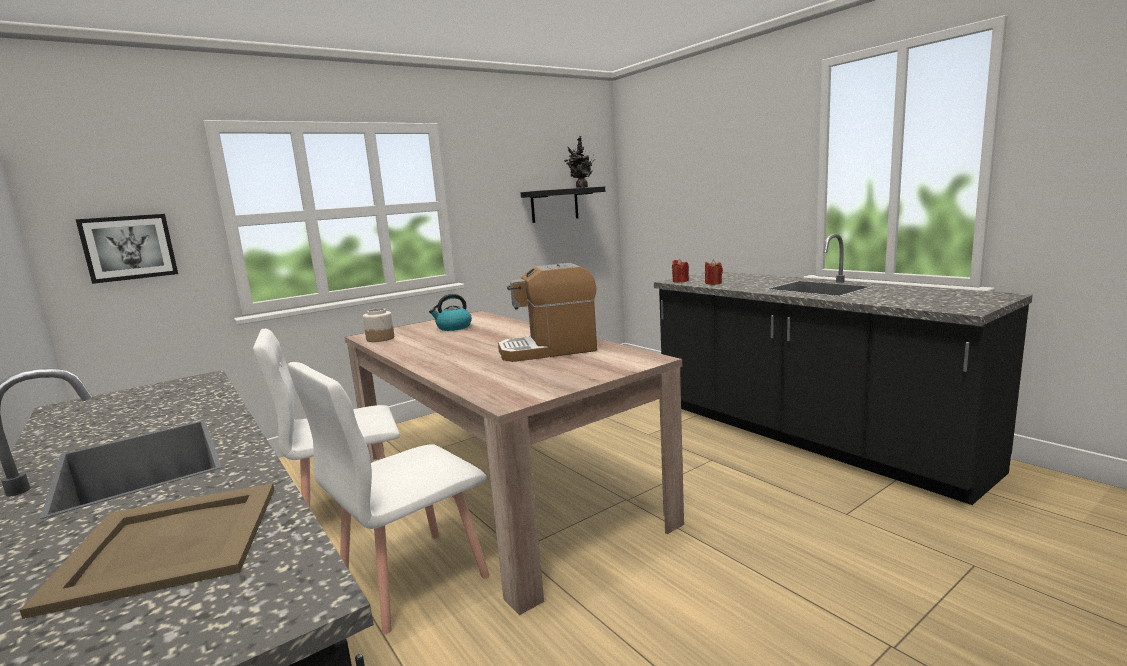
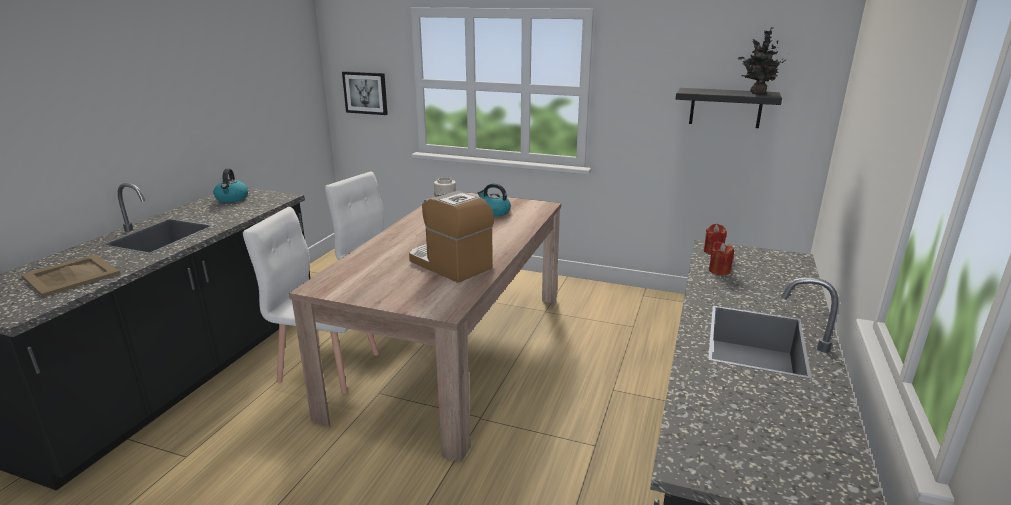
camera: 55 degrees right, 10 degrees up
none -> kettle [213,169,248,203]

